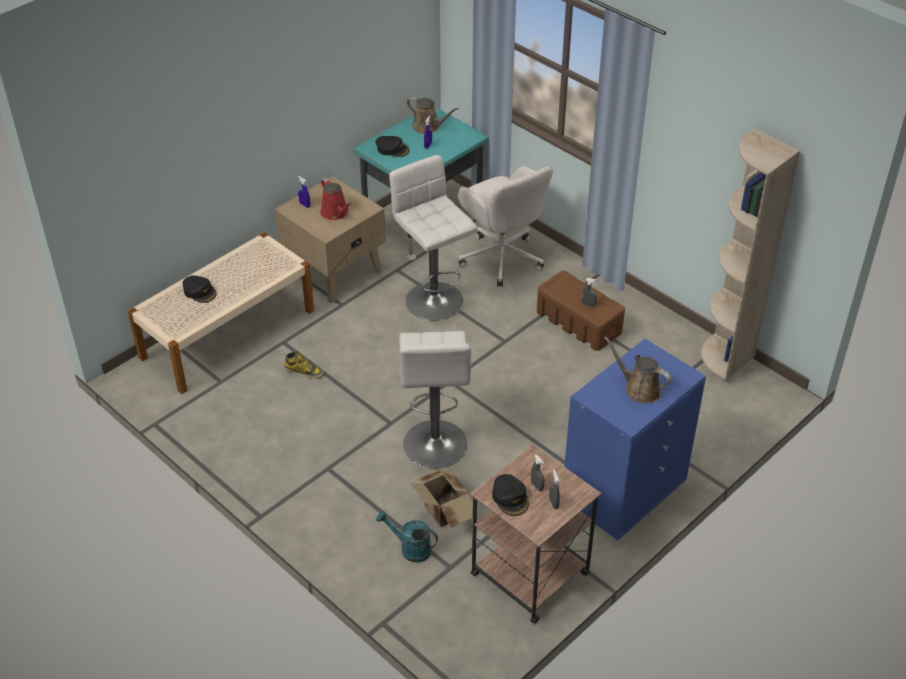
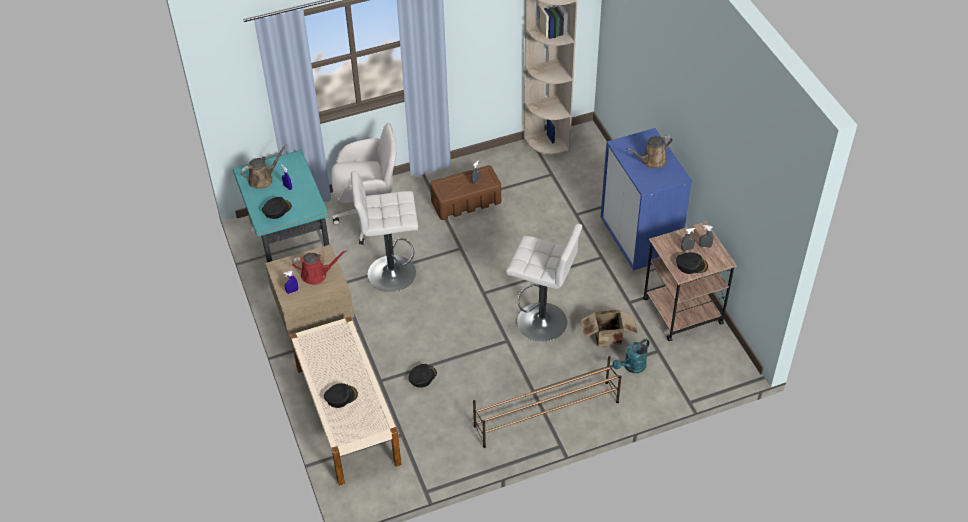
camera: 65 degrees left, 5 degrees up
boot [285,351,324,379] -> black cap [408,364,437,388]
none -> brown shoe rack [473,356,622,448]

